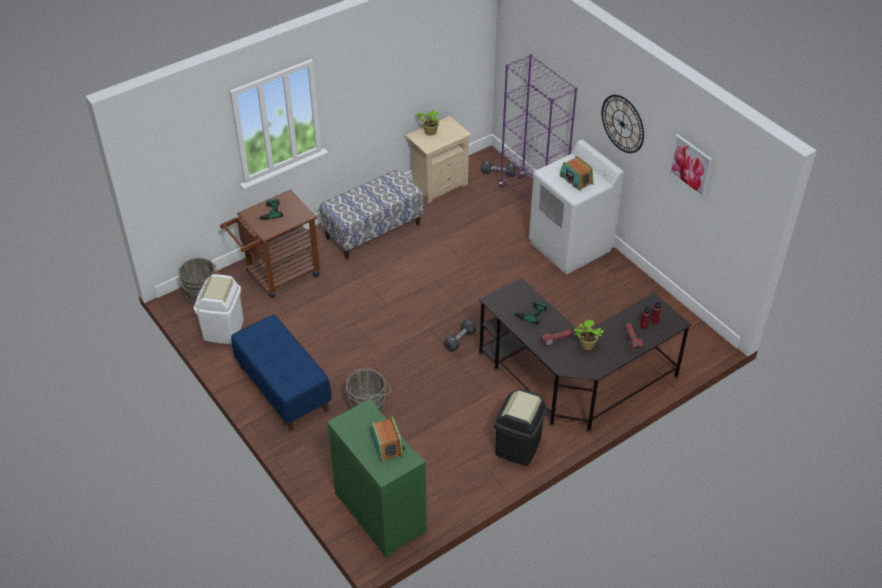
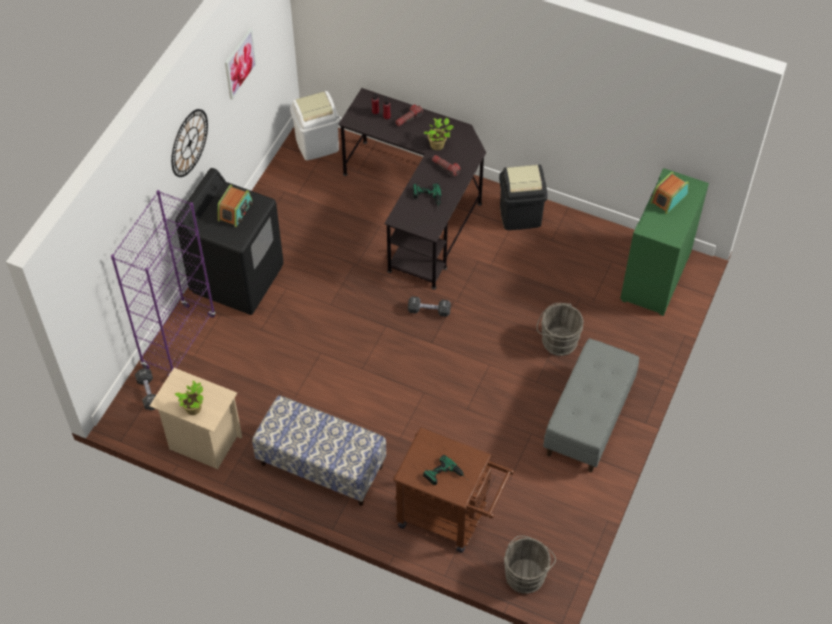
camera: 120 degrees left, 10 degrees up
white trash can [194,274,244,344] -> white trash can moved to [290,91,340,160]
blue bench [231,315,332,431] -> grey bench [543,338,639,472]
white washing machine [529,140,624,274] -> black washing machine [175,168,284,315]

